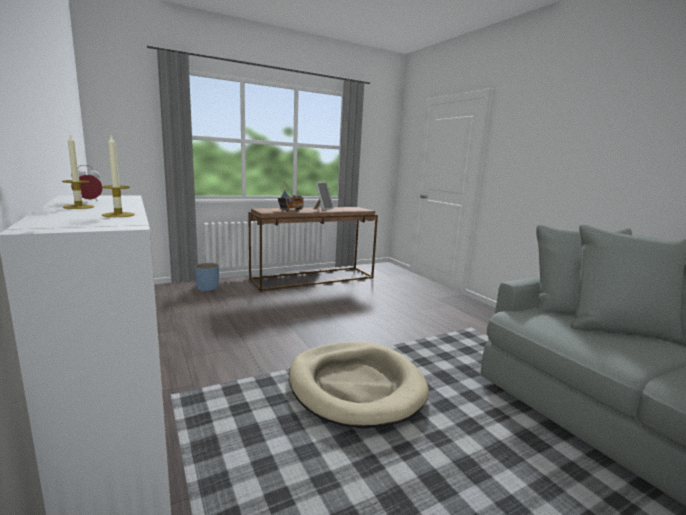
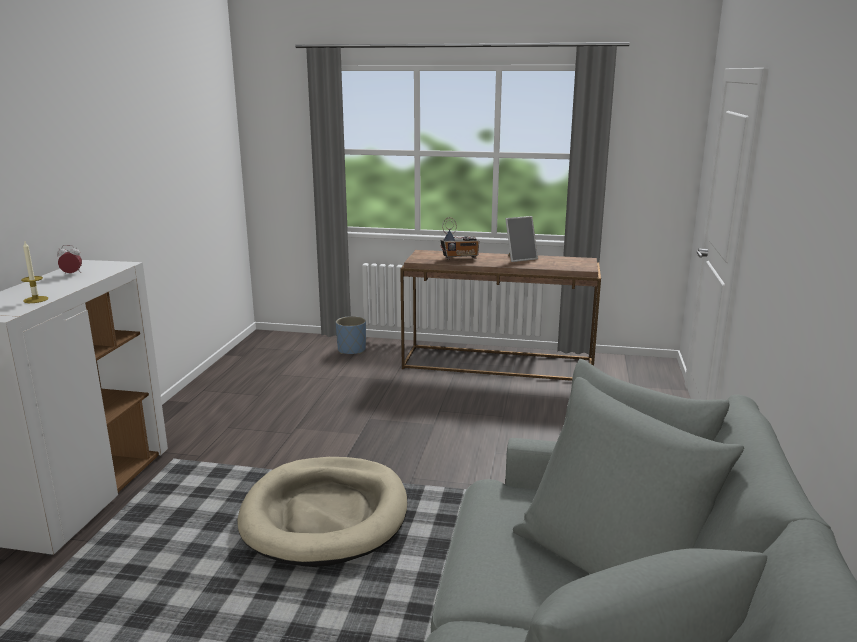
camera: 40 degrees right, 5 degrees up
candle [62,134,95,209] -> none

